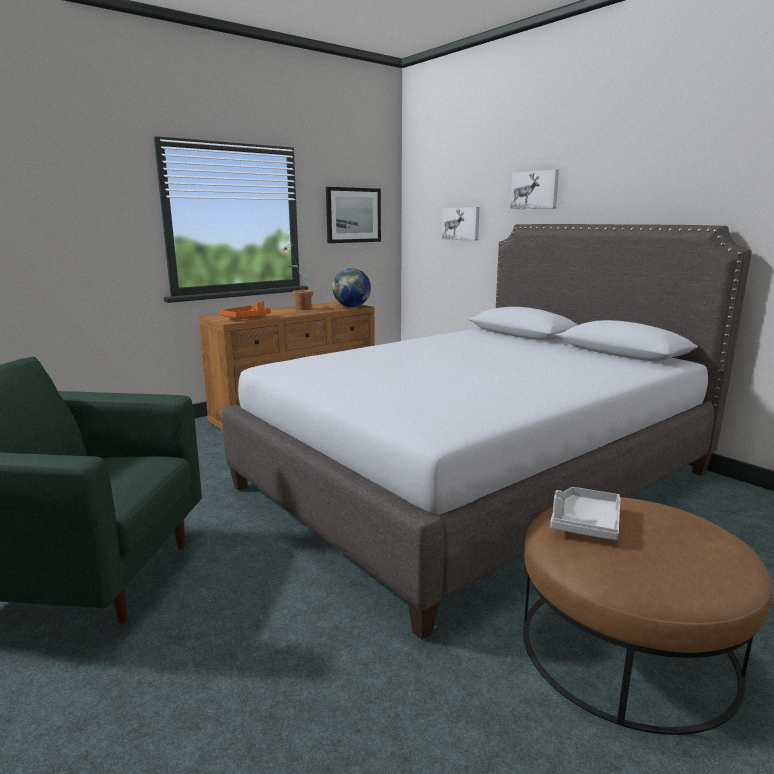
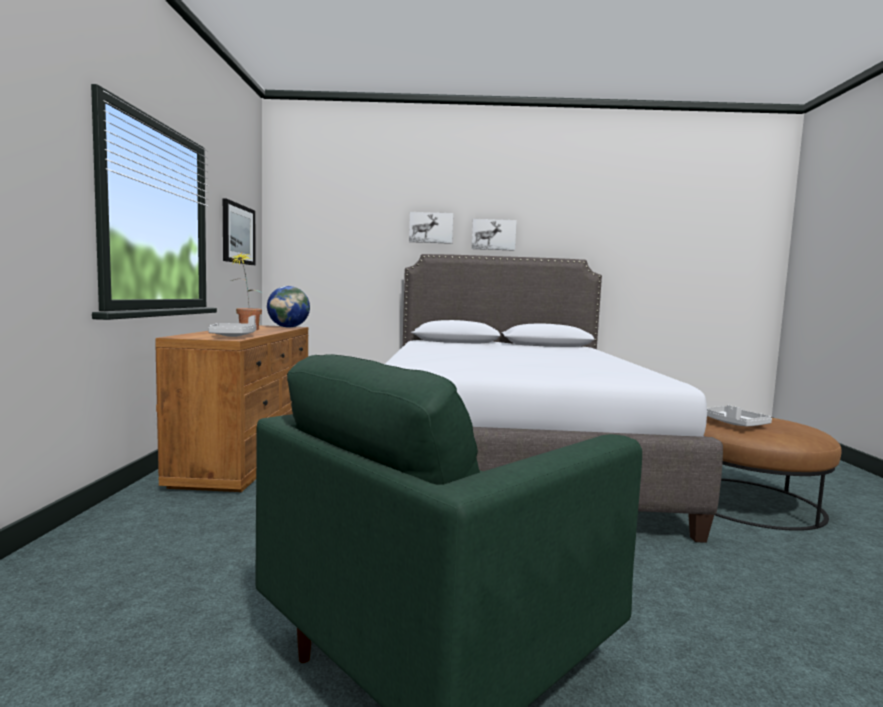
camera: 50 degrees left, 10 degrees down
orange tray [220,301,271,319] -> grey tray [208,315,257,337]
picture [442,207,480,241] -> picture moved to [472,219,517,251]

